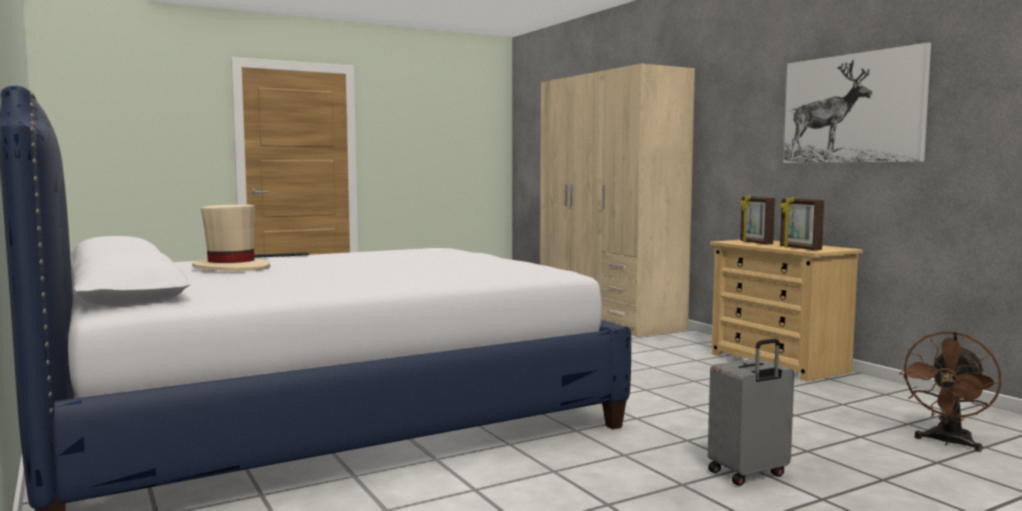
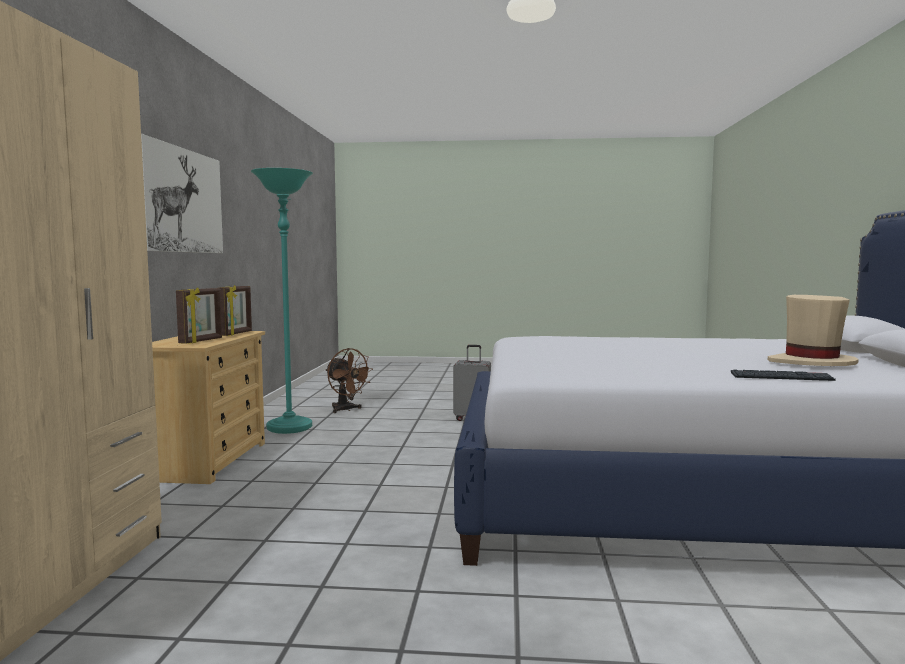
camera: 145 degrees left, 0 degrees up
brown fan [899,332,1001,452] -> brown fan turned 60 degrees clockwise [326,348,373,413]
none -> turquoise floor lamp [251,168,313,434]

